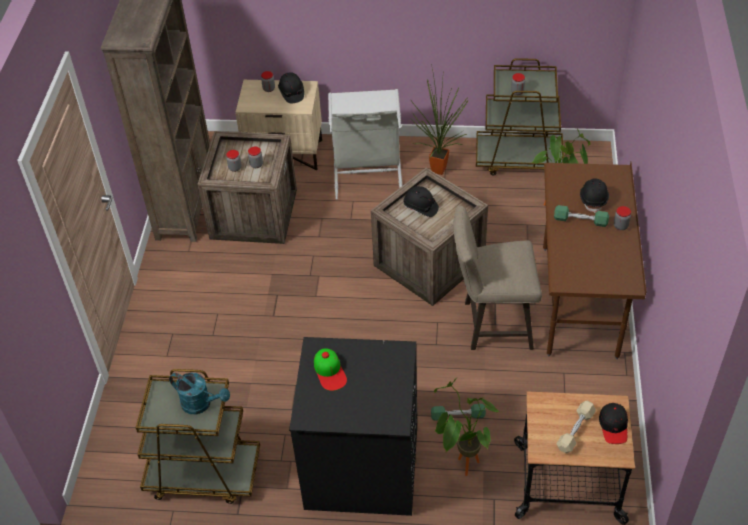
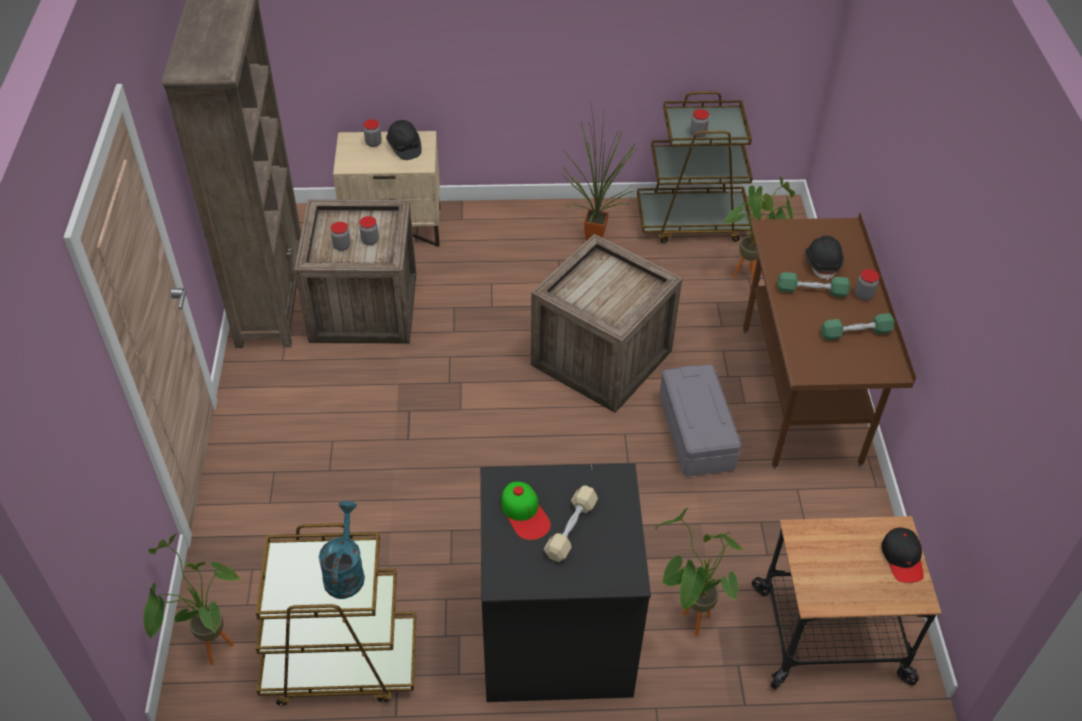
camera: 10 degrees left, 0 degrees up
turquoise watering can [169,373,230,414] -> turquoise watering can turned 105 degrees counterclockwise [319,501,365,599]
grey laundry basket [328,89,403,200] -> none
black hard hat [403,186,439,217] -> none
green dumbbell [431,404,486,421] -> green dumbbell moved to [821,313,894,340]
beige stool [453,205,542,350] -> grey storage box [659,365,741,477]
beige dumbbell [556,401,596,454] -> beige dumbbell moved to [544,485,598,562]
none -> potted plant [143,534,241,665]

